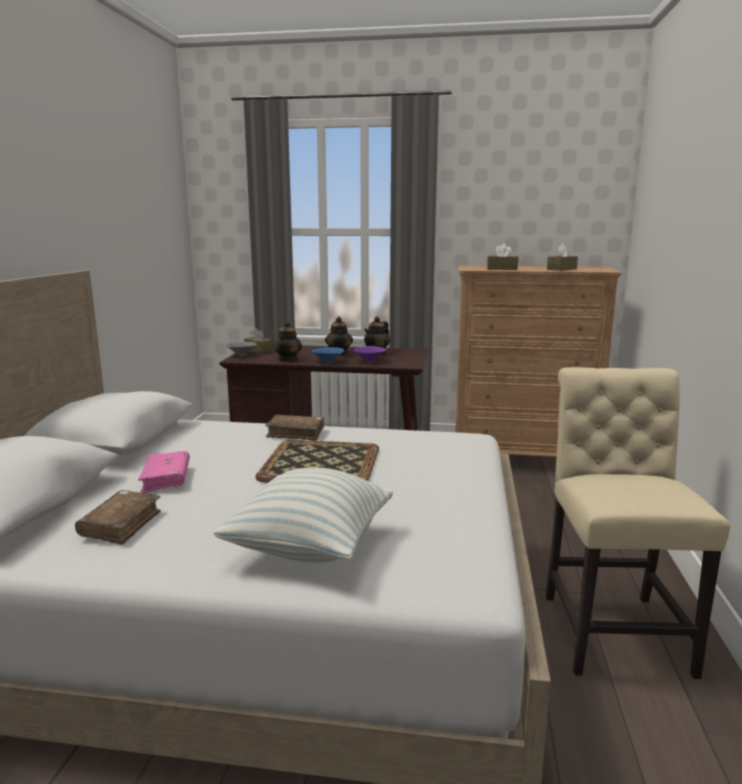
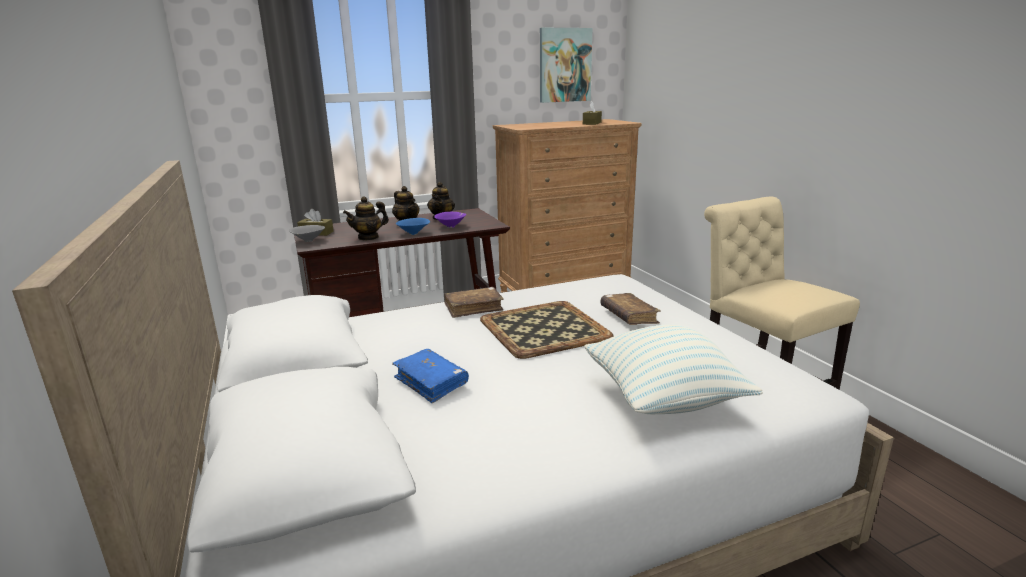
camera: 30 degrees left, 5 degrees up
brown book [75,490,161,545] -> brown book moved to [601,293,661,325]
pink book [138,451,190,493] -> blue book [392,349,469,403]
teapot [273,321,302,362] -> teapot turned 75 degrees clockwise [343,196,389,241]
brown tissue box [487,244,518,270] -> none
none -> picture [540,28,592,103]

